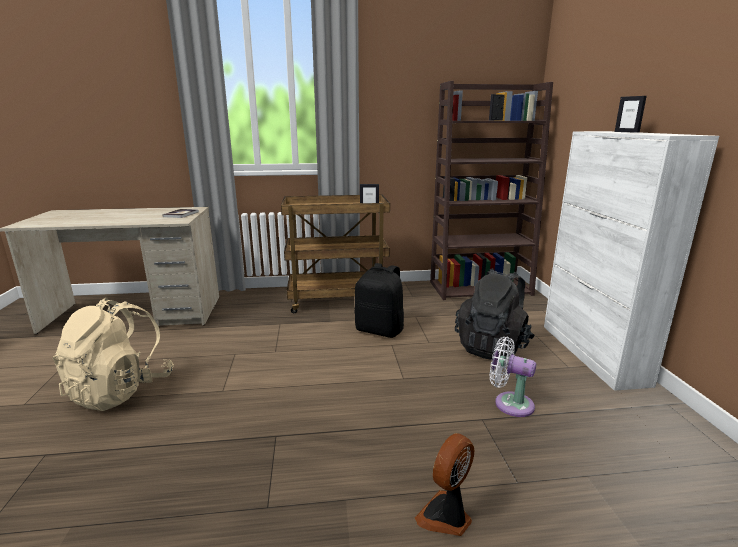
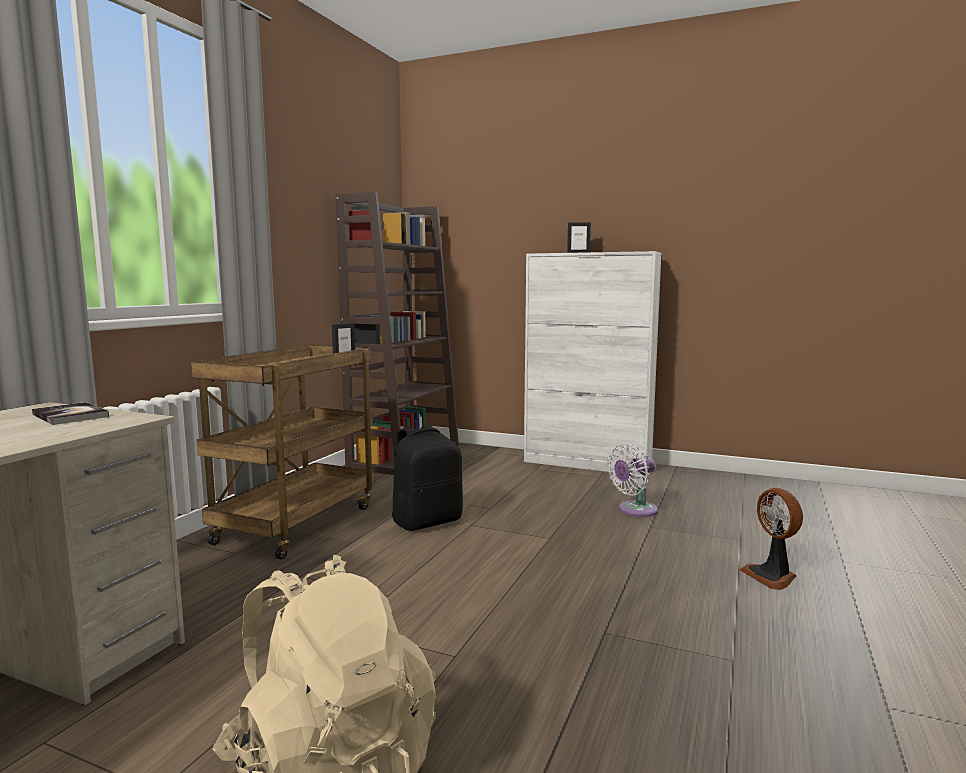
camera: 60 degrees left, 10 degrees down
black backpack [455,268,535,360] -> none

